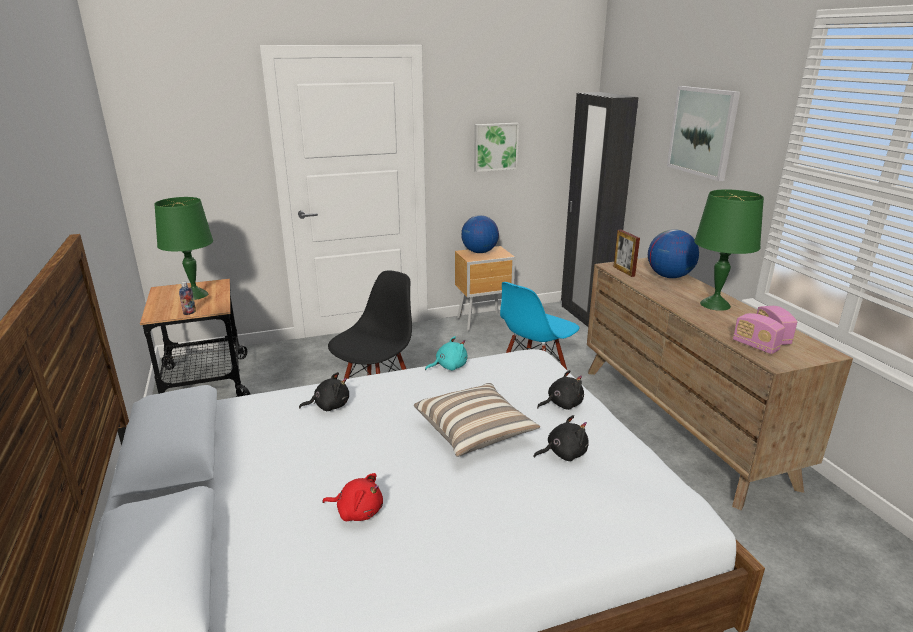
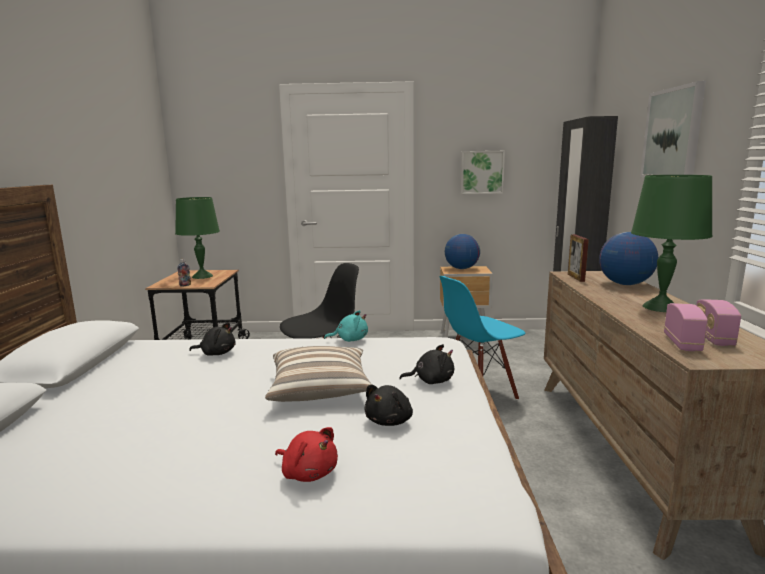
camera: 20 degrees right, 10 degrees down
red plush toy [322,473,383,522] -> red plush toy moved to [275,427,338,482]
black plush toy [534,415,589,461] -> black plush toy turned 120 degrees clockwise [364,384,413,426]
radio [733,313,785,354] -> radio turned 150 degrees counterclockwise [664,303,708,351]

